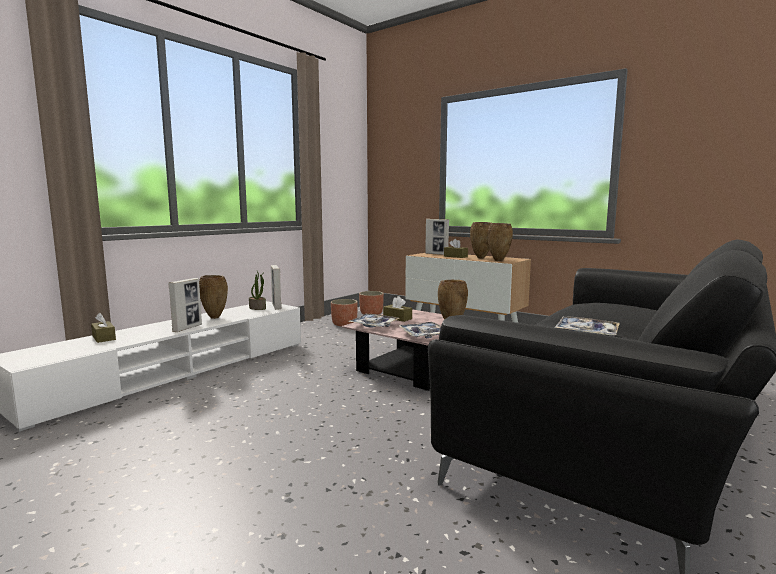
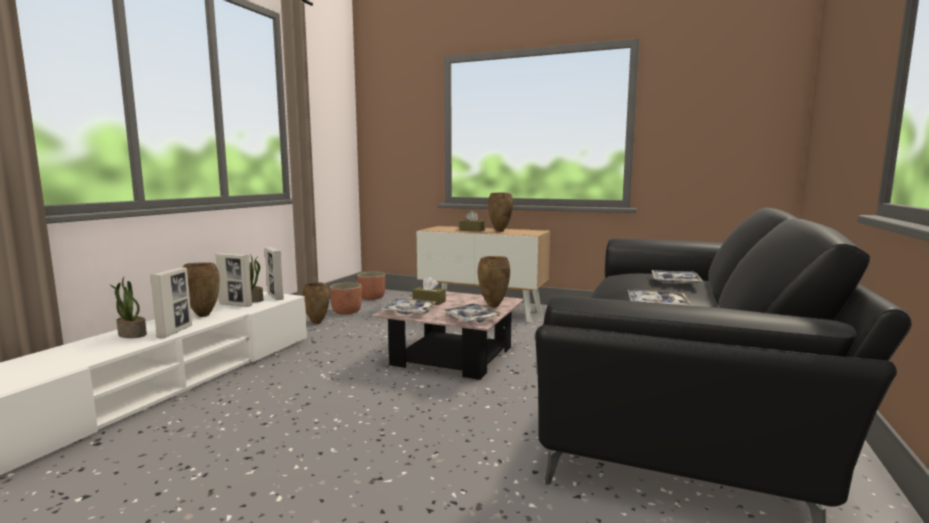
camera: 15 degrees left, 0 degrees up
brown tissue box [91,313,116,343] -> none
picture frame [425,219,449,255] -> picture frame moved to [215,253,252,307]
brown vase [487,223,513,261] -> brown vase moved to [302,282,330,324]
none -> potted plant [110,277,147,338]
none -> tray [652,270,703,284]

